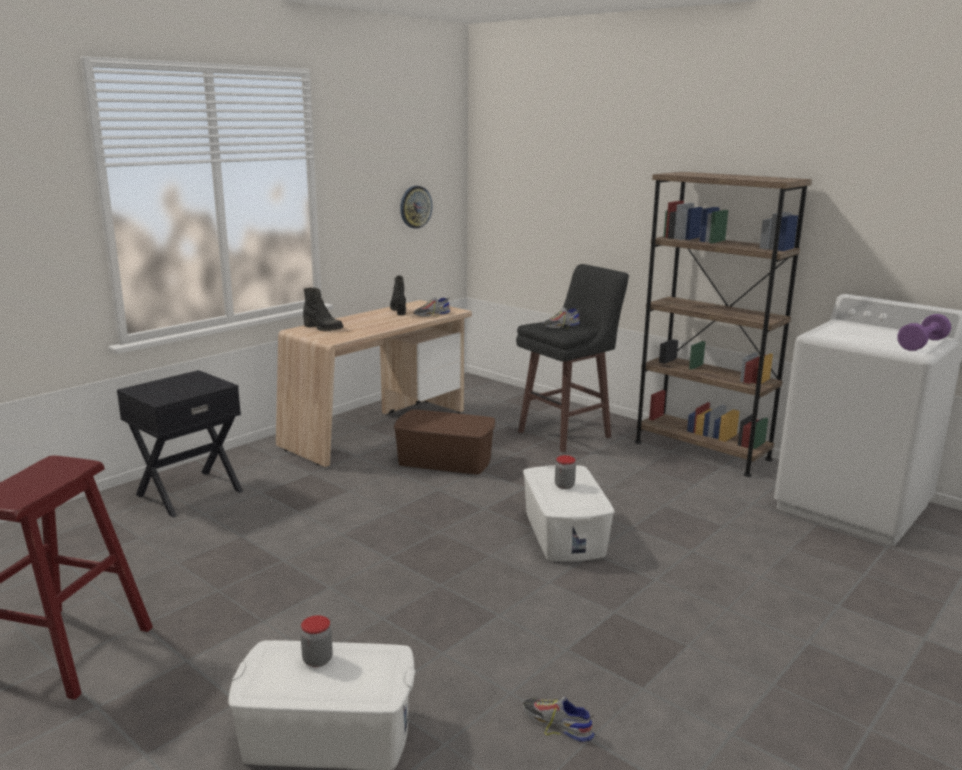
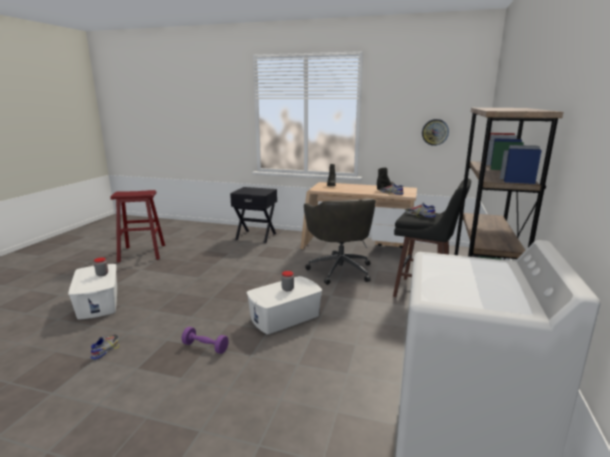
camera: 65 degrees right, 0 degrees up
brown storage box [394,409,495,475] -> grey office chair [304,199,376,285]
purple dumbbell [897,314,951,351] -> purple dumbbell moved to [182,327,229,354]

